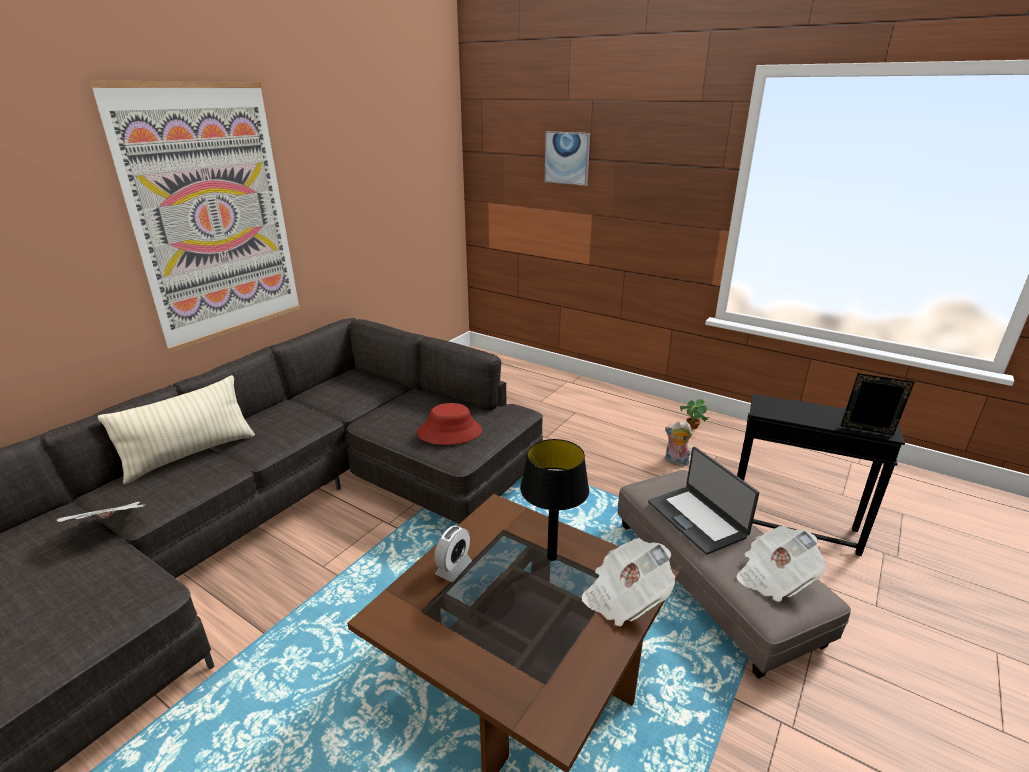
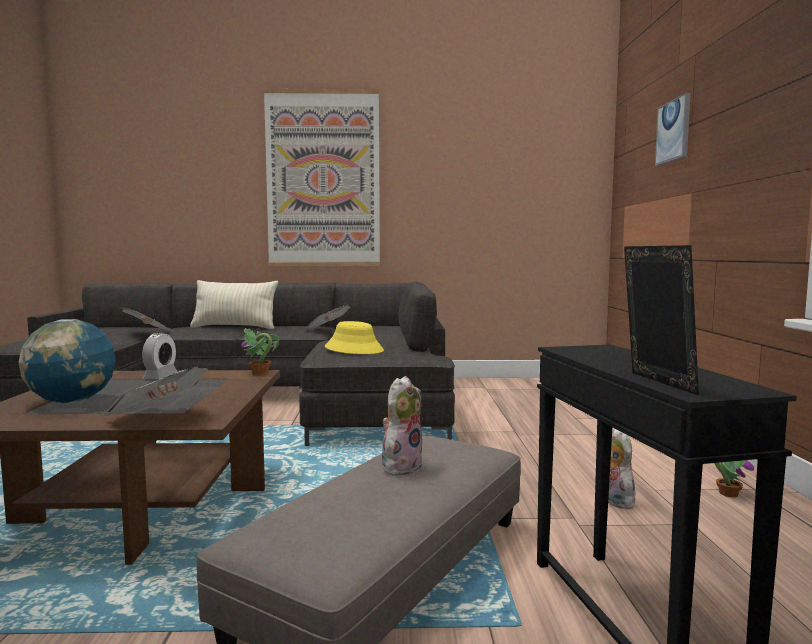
camera: 55 degrees right, 20 degrees down
red hat [417,403,482,445] -> yellow hat [325,321,384,354]
alarm clock [434,525,472,582] -> alarm clock turned 75 degrees counterclockwise [142,333,178,379]
black table lamp [520,439,589,561] -> none
laptop [648,447,759,555] -> plush toy [382,376,423,476]
newspaper [736,526,826,602] -> newspaper moved to [305,305,350,328]
none -> globe [18,319,116,403]
none -> potted plant [241,328,280,374]

